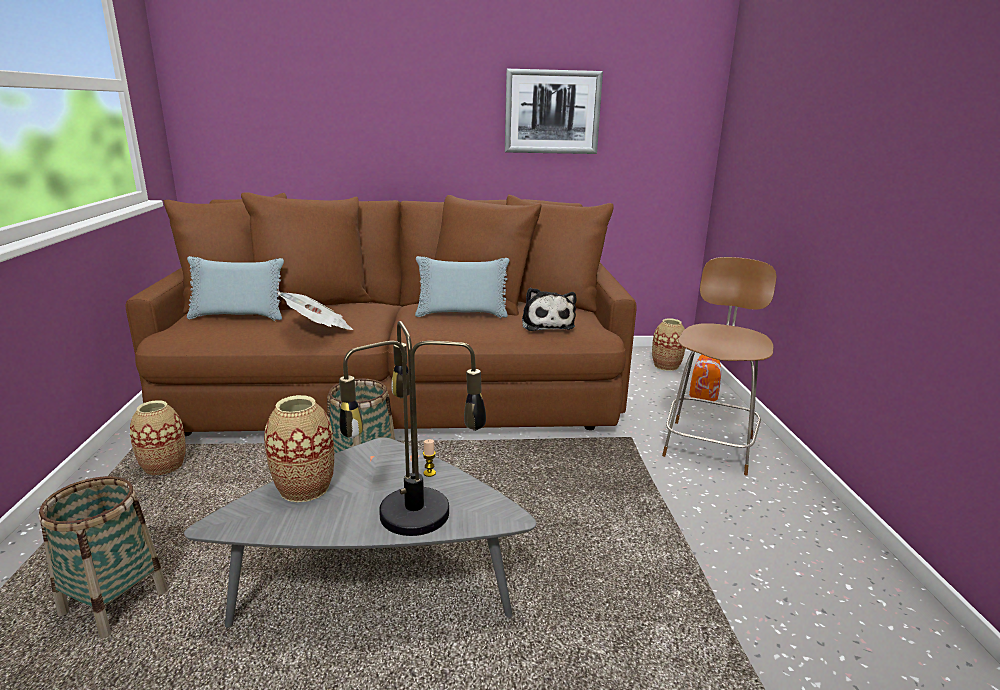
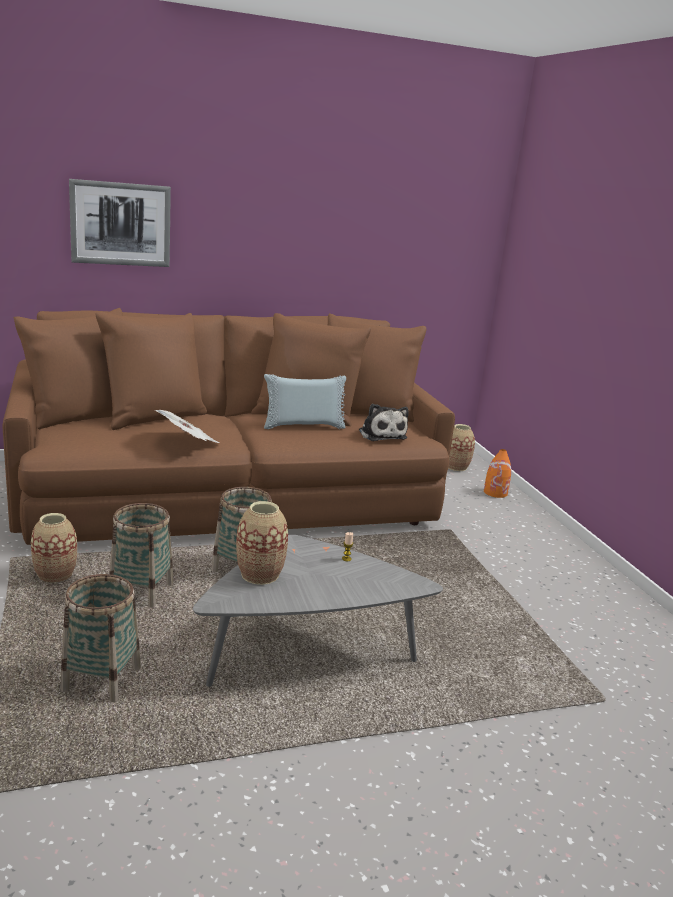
camera: 15 degrees left, 0 degrees up
blue pillow [187,256,284,321] -> none
table lamp [339,321,486,536] -> none
picture [505,69,603,154] -> picture moved to [69,179,171,267]
brown stool [662,257,777,475] -> none
none -> basket [109,503,173,608]

